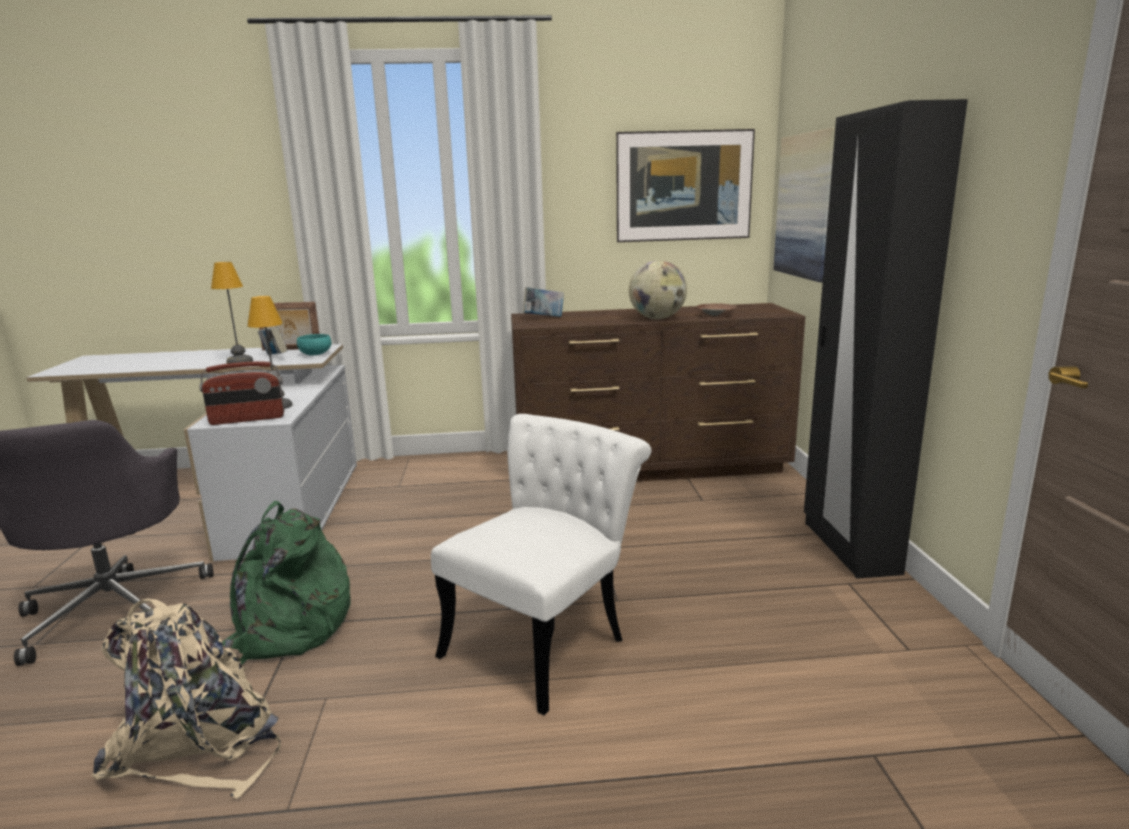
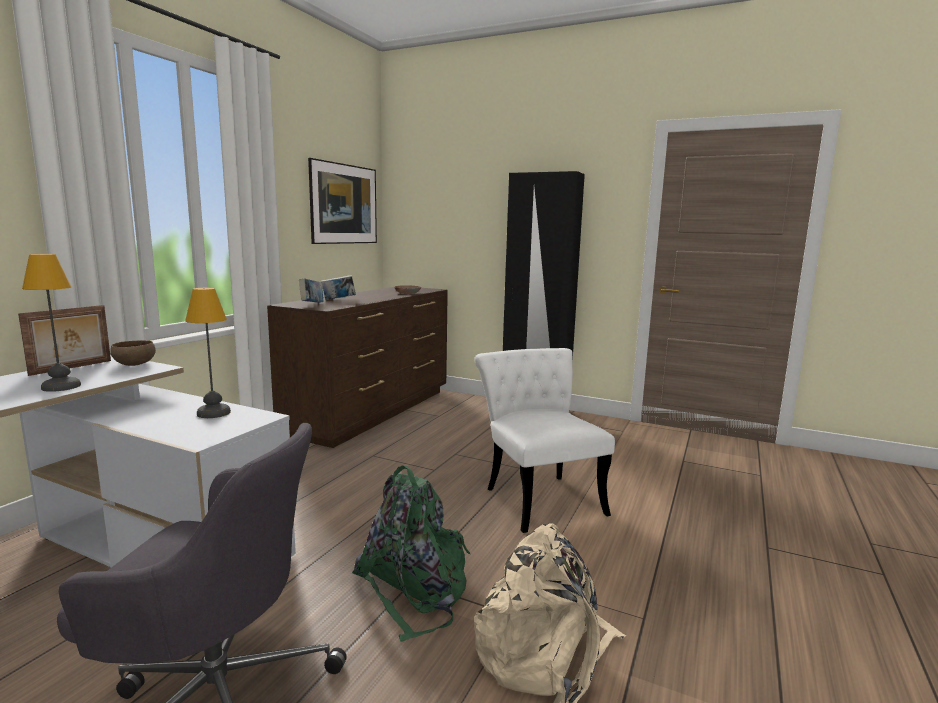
camera: 60 degrees left, 5 degrees down
radio [199,362,284,425] -> none
book [258,326,288,355] -> book moved to [321,275,356,300]
turquoise bowl [297,334,331,355] -> brown bowl [110,340,156,366]
globe [629,260,687,319] -> none
picture [774,128,835,282] -> none

